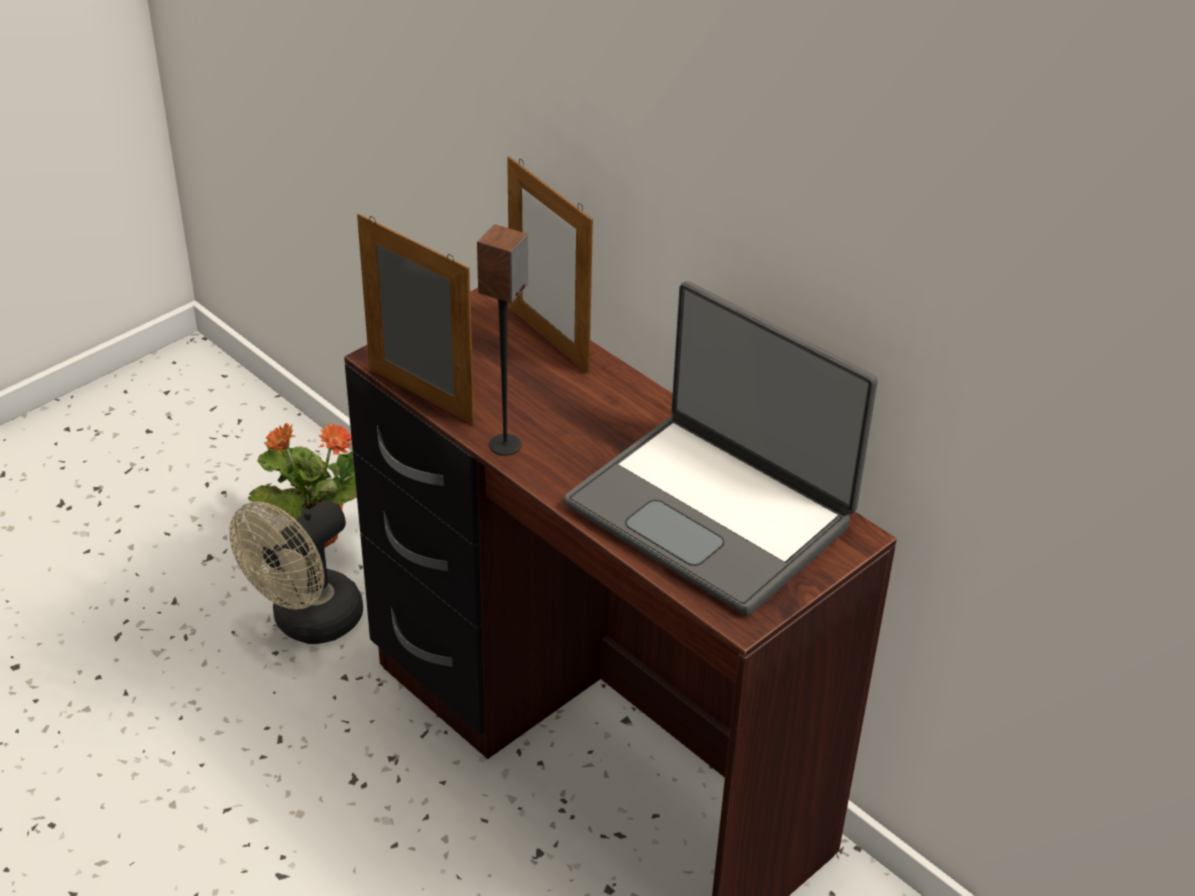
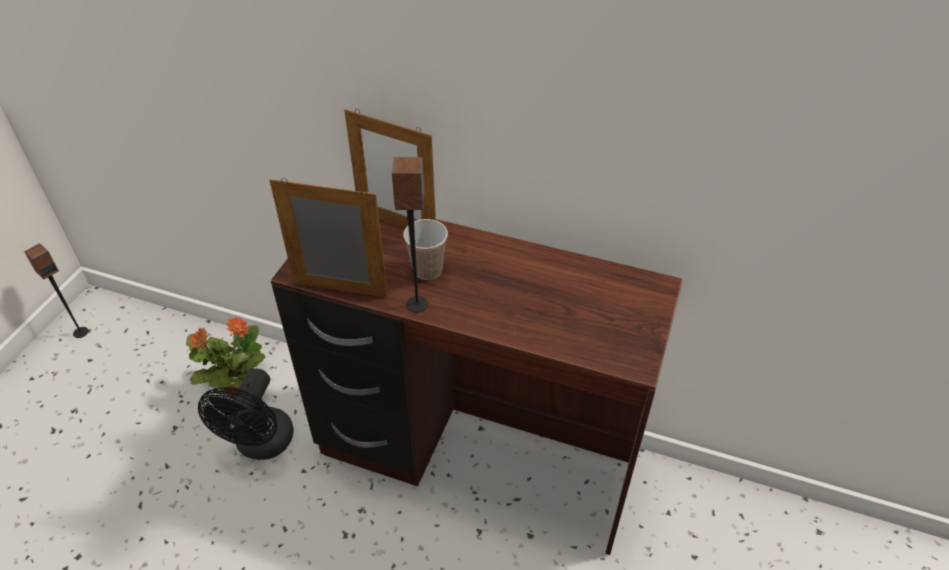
camera: 25 degrees left, 5 degrees up
beige fan [229,500,363,644] -> black fan [198,368,294,460]
laptop [564,281,878,616] -> none
none -> speaker [24,243,89,338]
none -> cup [403,219,448,280]

